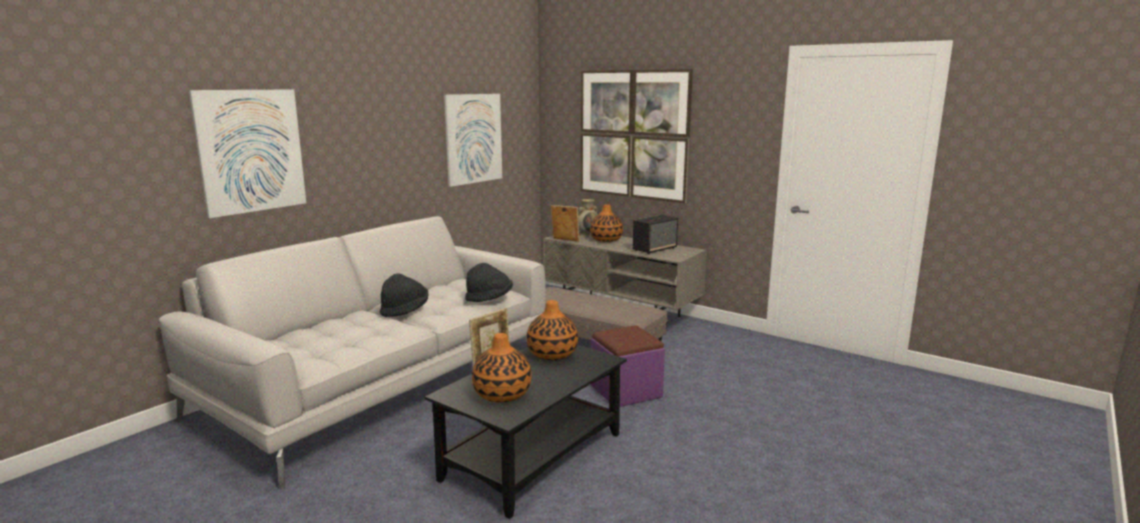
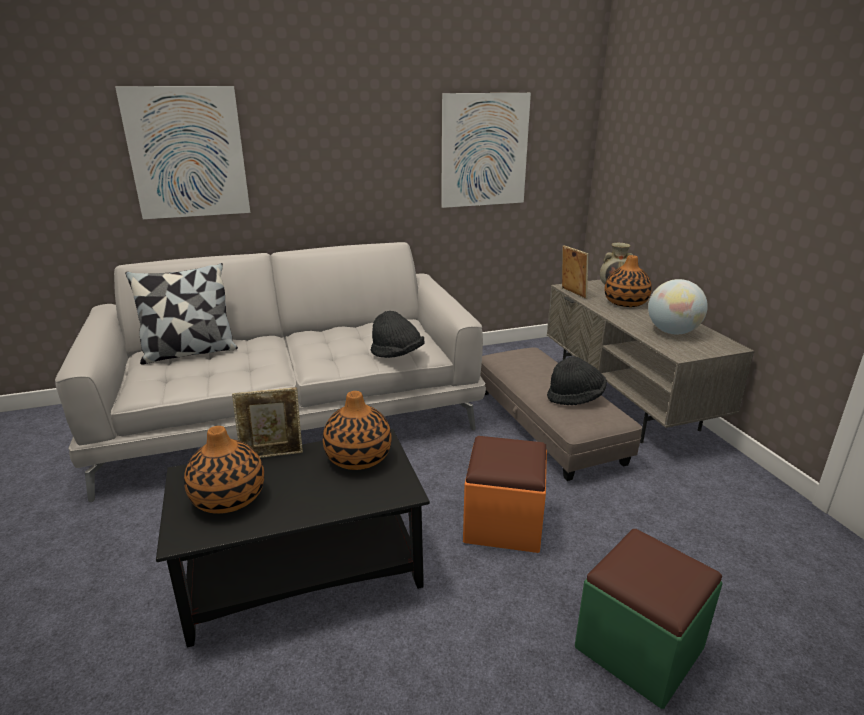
camera: 35 degrees right, 10 degrees up
black hat [380,273,428,317] -> black hat moved to [547,356,607,405]
picture [581,69,693,203] -> none
purple ottoman [591,325,665,407] -> orange ottoman [463,436,547,553]
speaker [633,215,678,254] -> globe [648,279,708,334]
none -> pillow [125,263,238,365]
none -> green ottoman [575,529,723,709]

